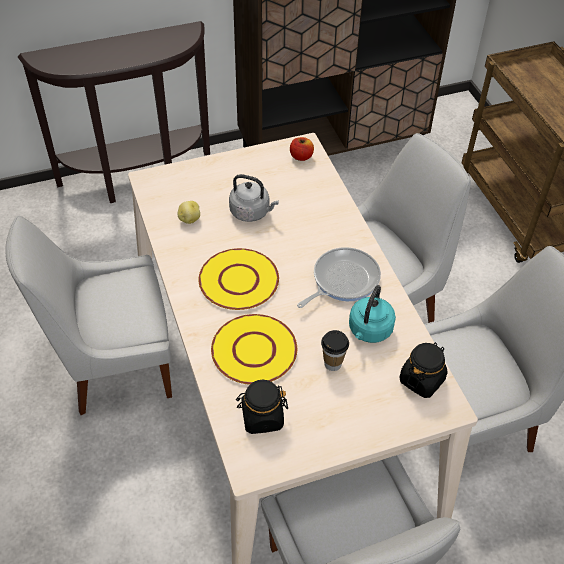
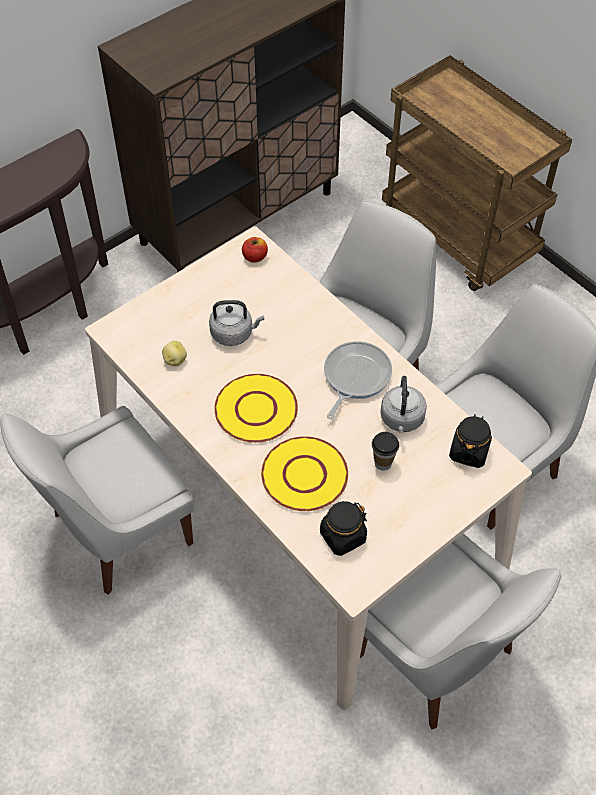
camera: 20 degrees left, 5 degrees up
turquoise kettle [349,285,396,343] -> grey kettle [380,376,427,433]

